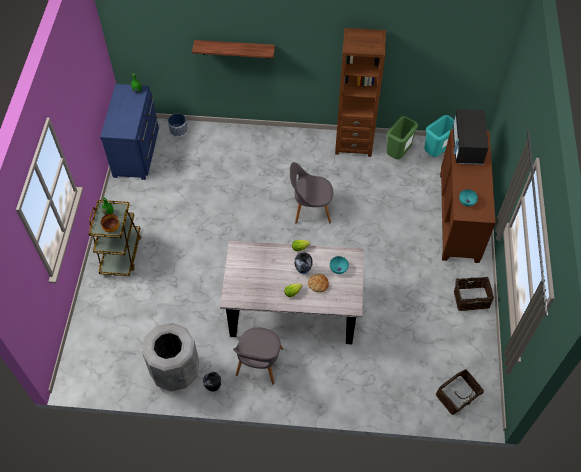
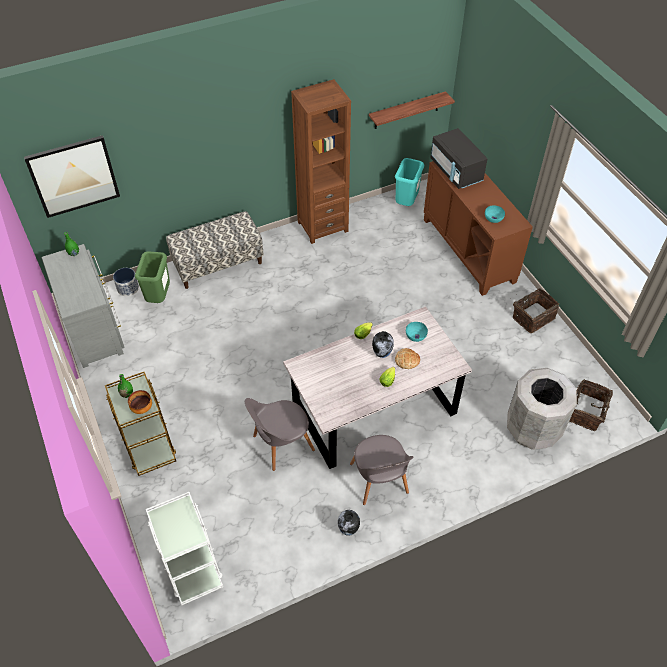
camera: 30 degrees left, 5 degrees down
blue dresser [100,84,159,180] -> grey dresser [41,244,125,368]
grey trash can [142,323,199,391] -> grey trash can moved to [507,368,577,450]
shelf [192,40,275,59] -> shelf moved to [369,91,455,129]
grey chair [290,162,333,223] -> grey chair moved to [245,398,315,471]
green trash can [387,116,418,159] -> green trash can moved to [135,252,170,303]
none -> picture [24,135,120,218]
none -> white cart [146,492,223,605]
none -> bench [166,211,264,289]

